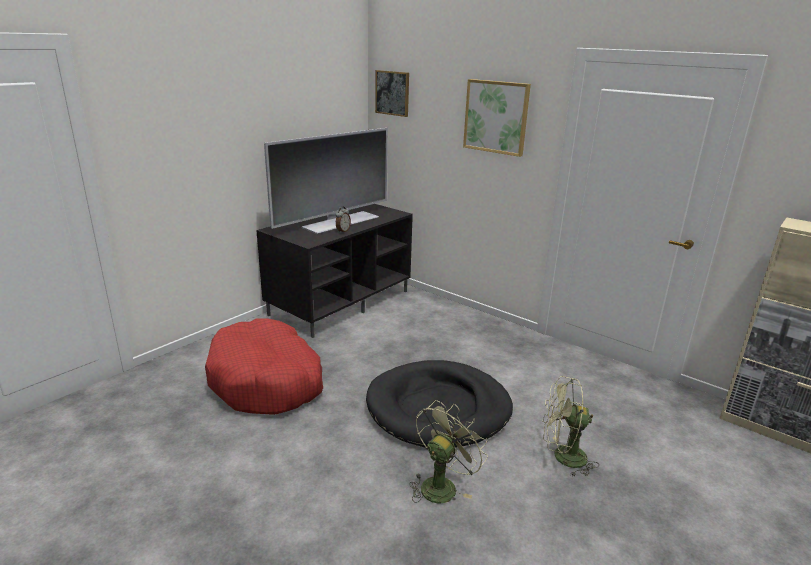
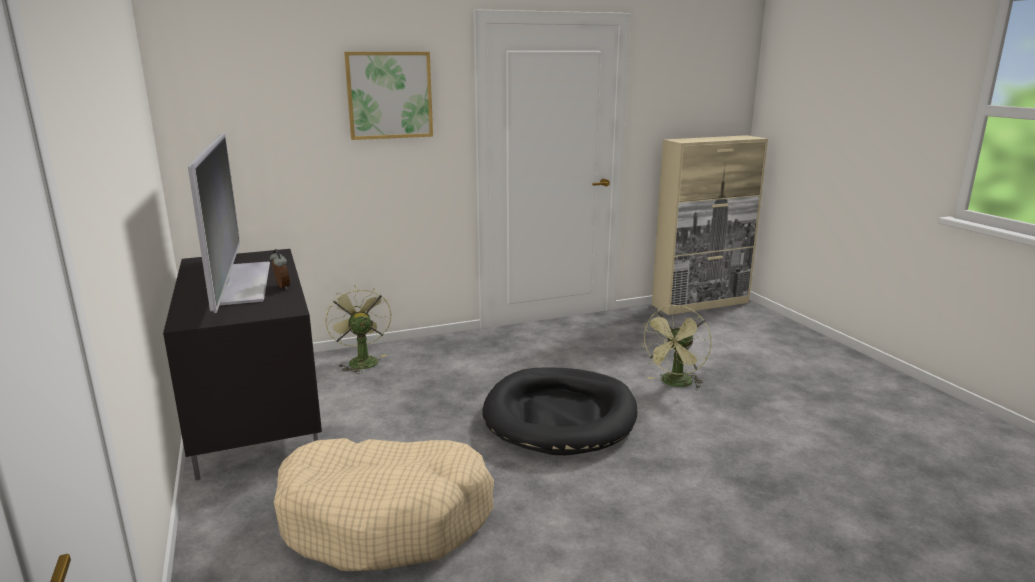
camera: 60 degrees left, 5 degrees down
red dog bed [205,318,323,415] -> beige dog bed [274,438,494,571]
picture [375,70,409,117] -> none
green fan [409,400,488,503] -> green fan moved to [325,286,391,374]

